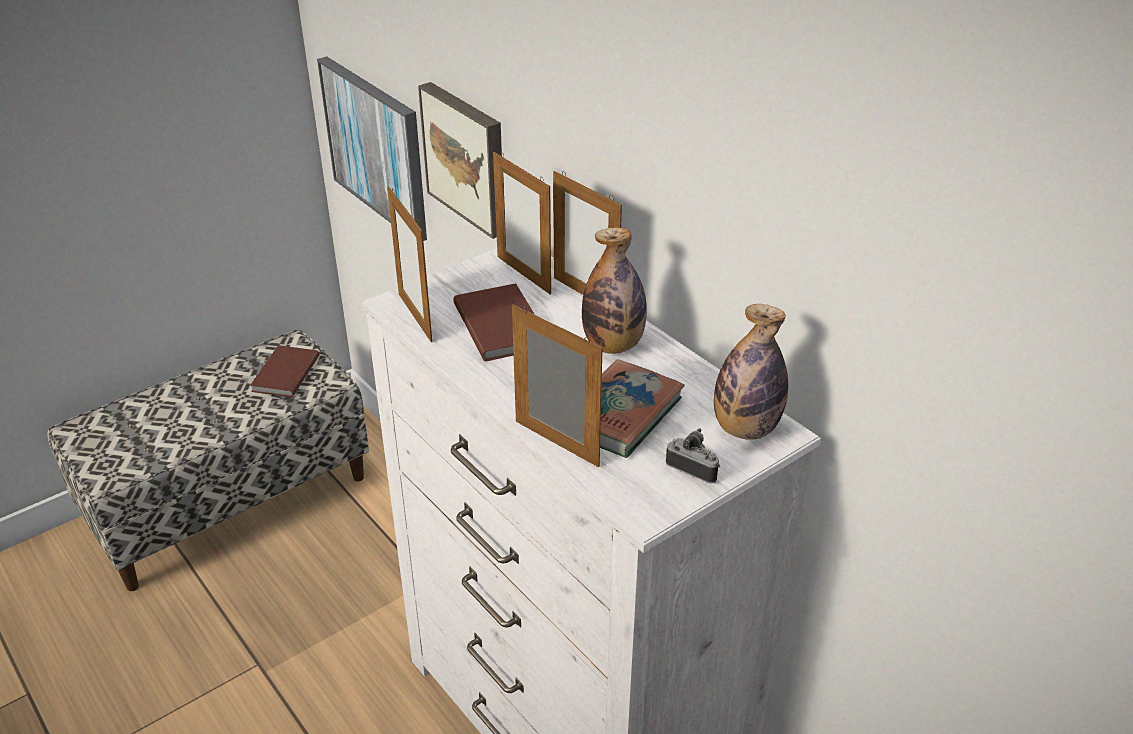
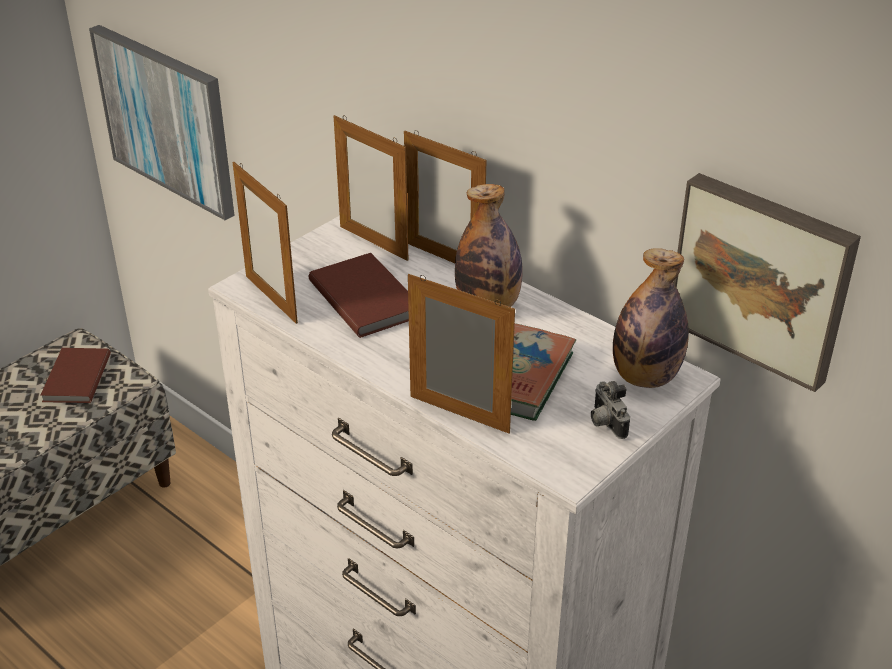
camera: 10 degrees left, 0 degrees up
picture [418,82,502,239] -> picture moved to [673,173,861,392]
camera [666,428,720,484] -> camera turned 135 degrees counterclockwise [591,381,630,439]

